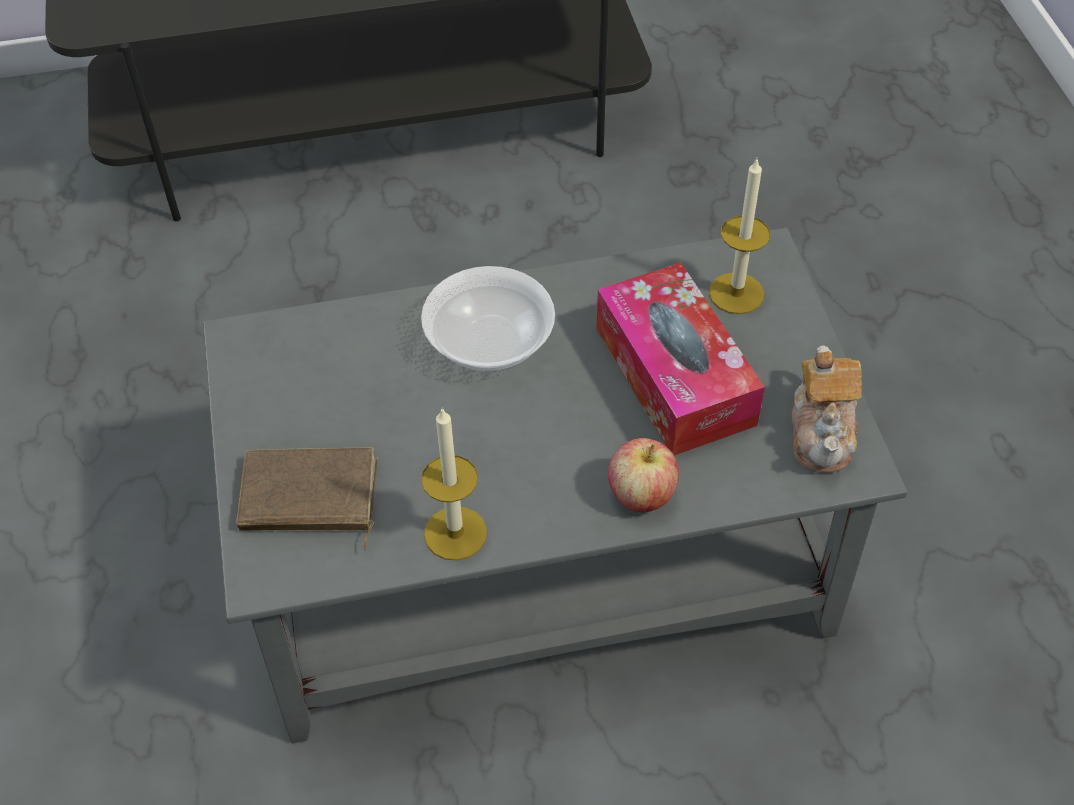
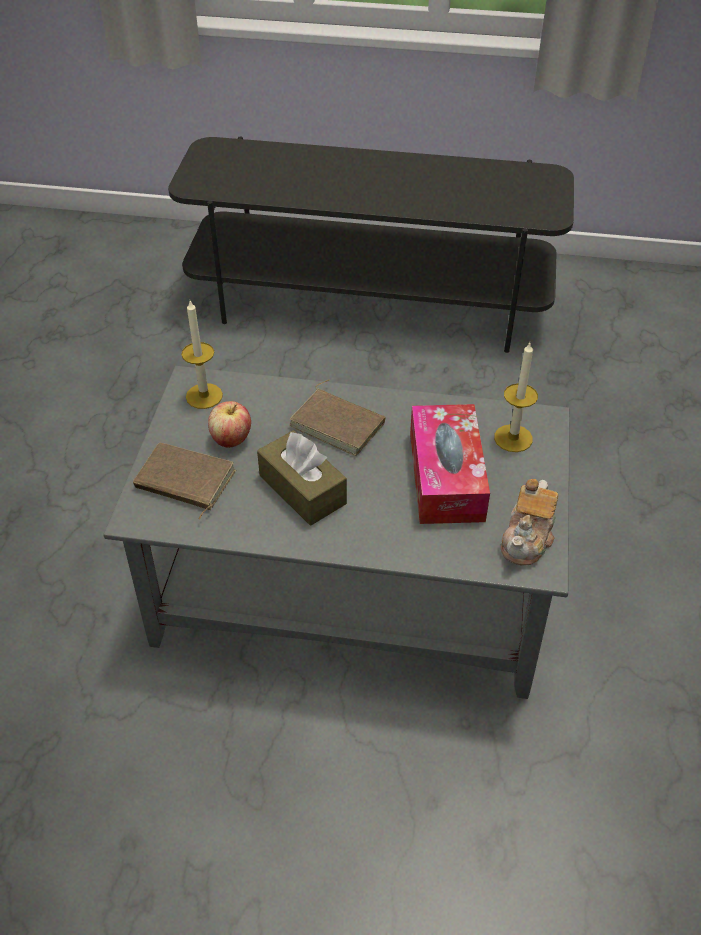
camera: 20 degrees right, 5 degrees down
bowl [421,266,555,371] -> brown book [289,380,386,456]
candle [421,407,487,561] -> candle moved to [181,301,223,409]
apple [608,438,679,512] -> apple moved to [208,401,251,448]
none -> brown tissue box [257,430,347,525]

